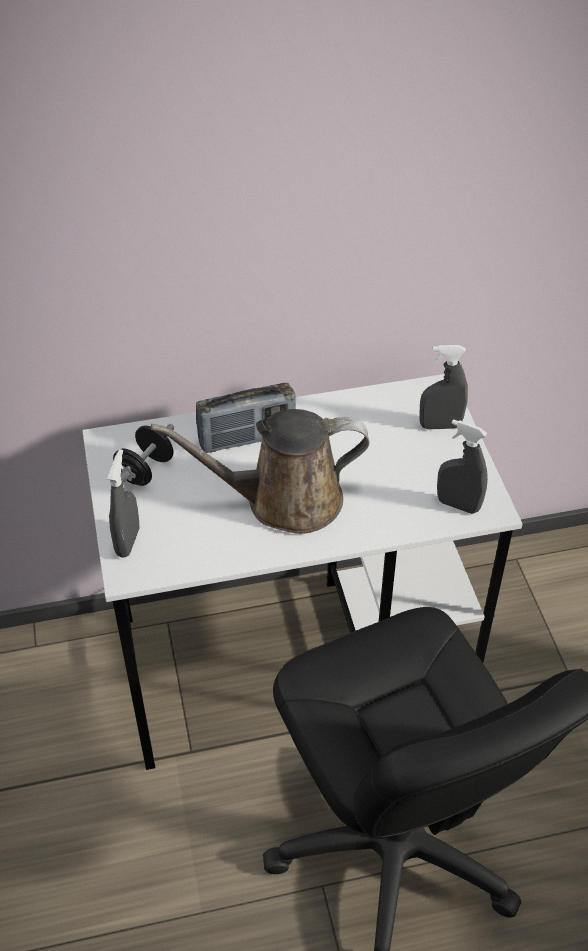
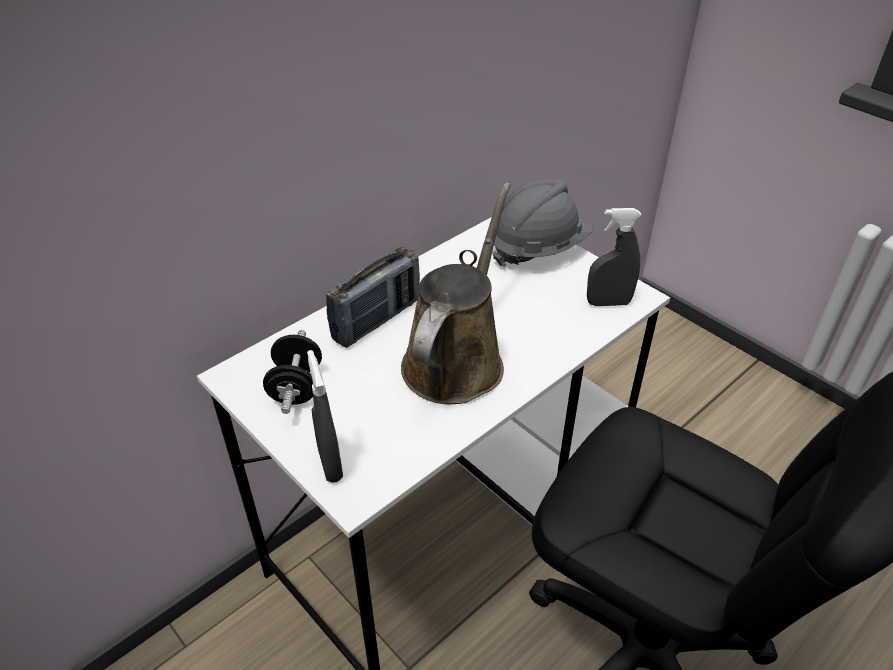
camera: 30 degrees left, 5 degrees down
brown watering can [151,409,370,534] -> brown watering can turned 150 degrees clockwise [401,183,511,405]
grey spray bottle [419,345,468,430] -> grey hard hat [492,179,593,267]

